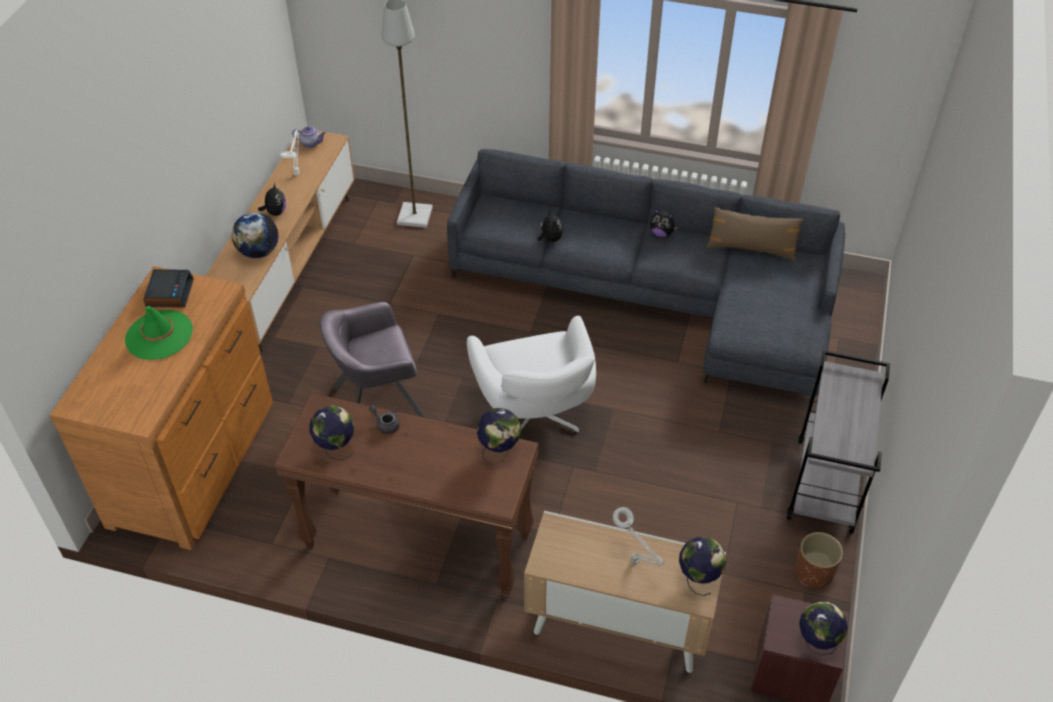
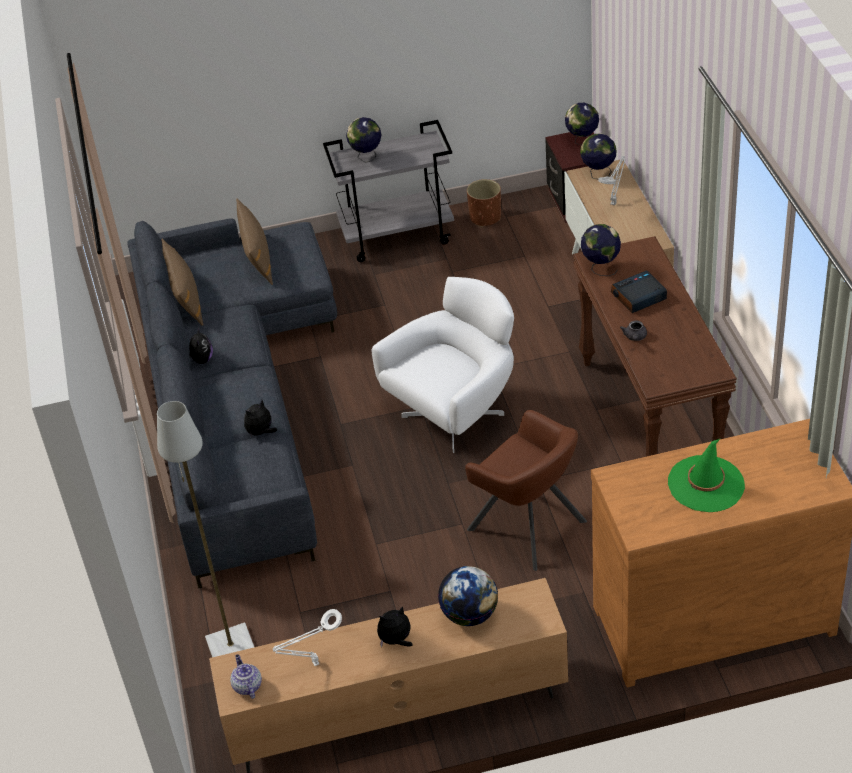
camera: 115 degrees left, 5 degrees down
alarm clock [143,269,194,308] -> alarm clock moved to [611,270,667,313]
globe [309,405,354,460] -> globe moved to [346,117,382,163]
grey armchair [320,302,427,418] -> brown armchair [465,410,587,571]
none -> brown pillow [236,198,273,285]

